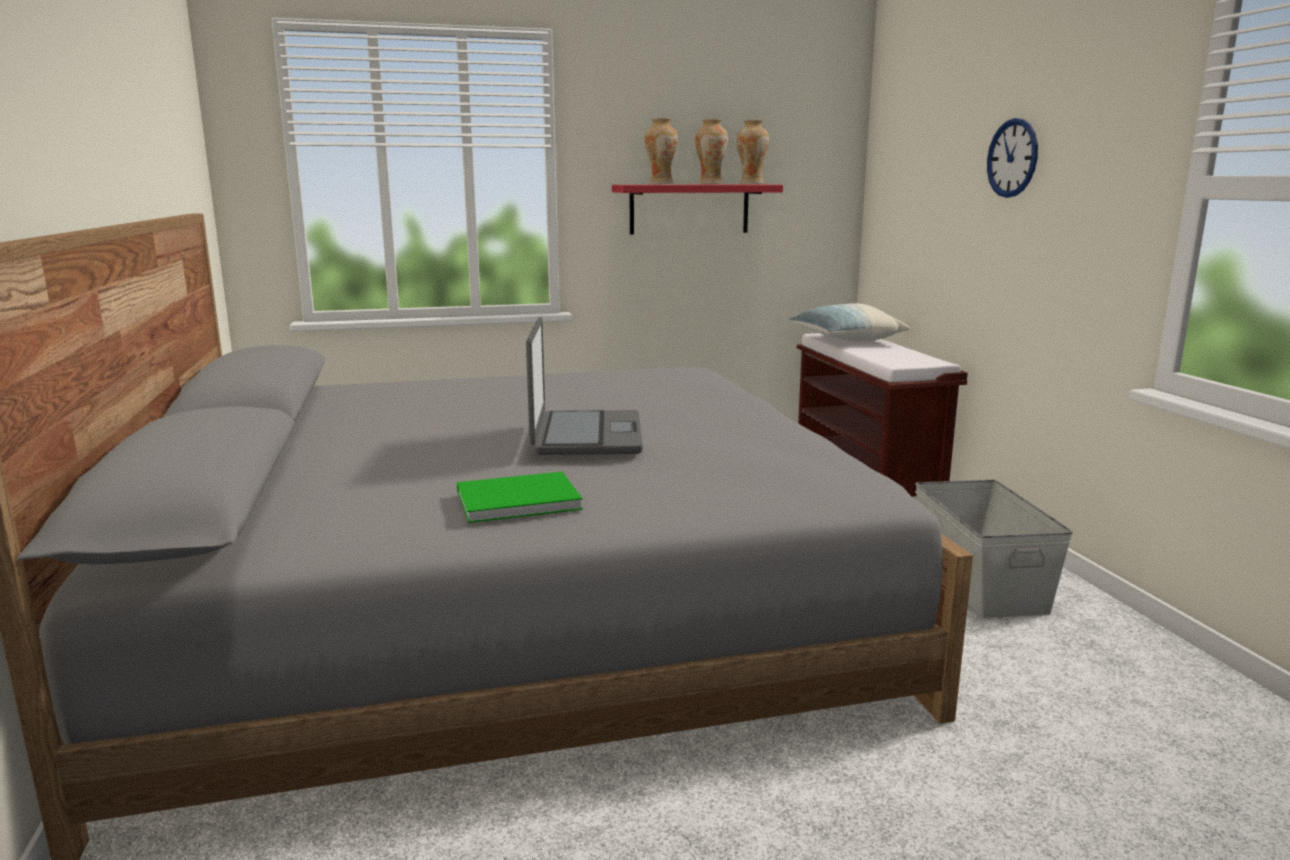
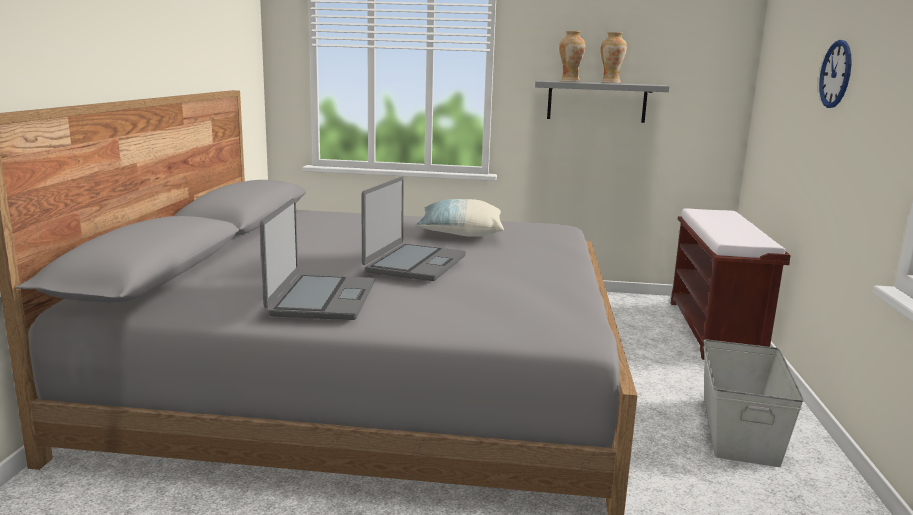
camera: 20 degrees right, 0 degrees up
green book [457,472,583,523] -> laptop [260,198,374,320]
red shelf [612,185,783,234] -> grey shelf [535,80,670,123]
vase [737,120,769,184] -> none
pillow [789,303,910,342] -> pillow moved to [416,199,504,237]

